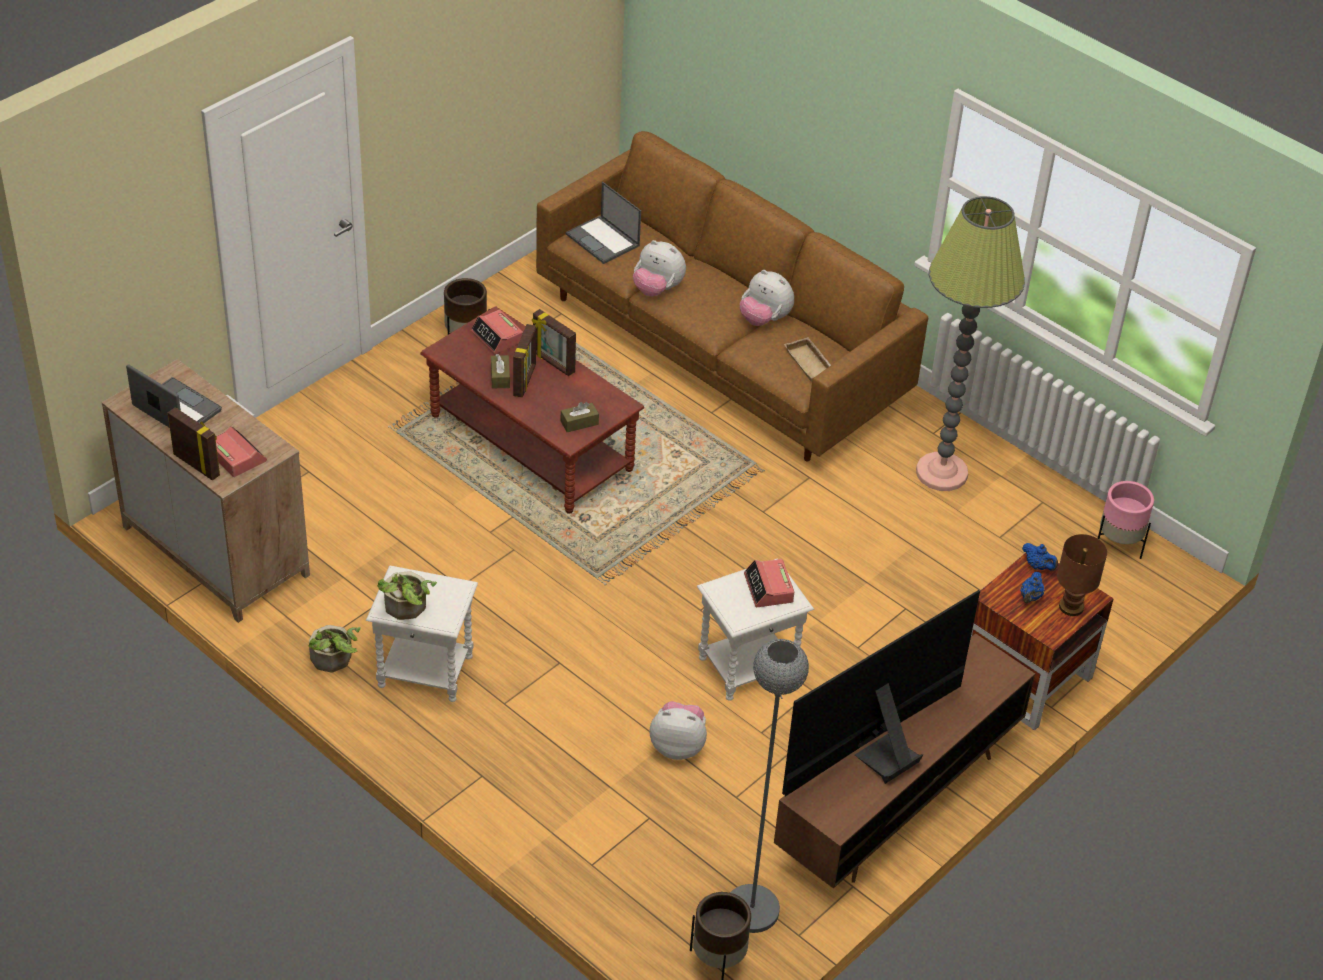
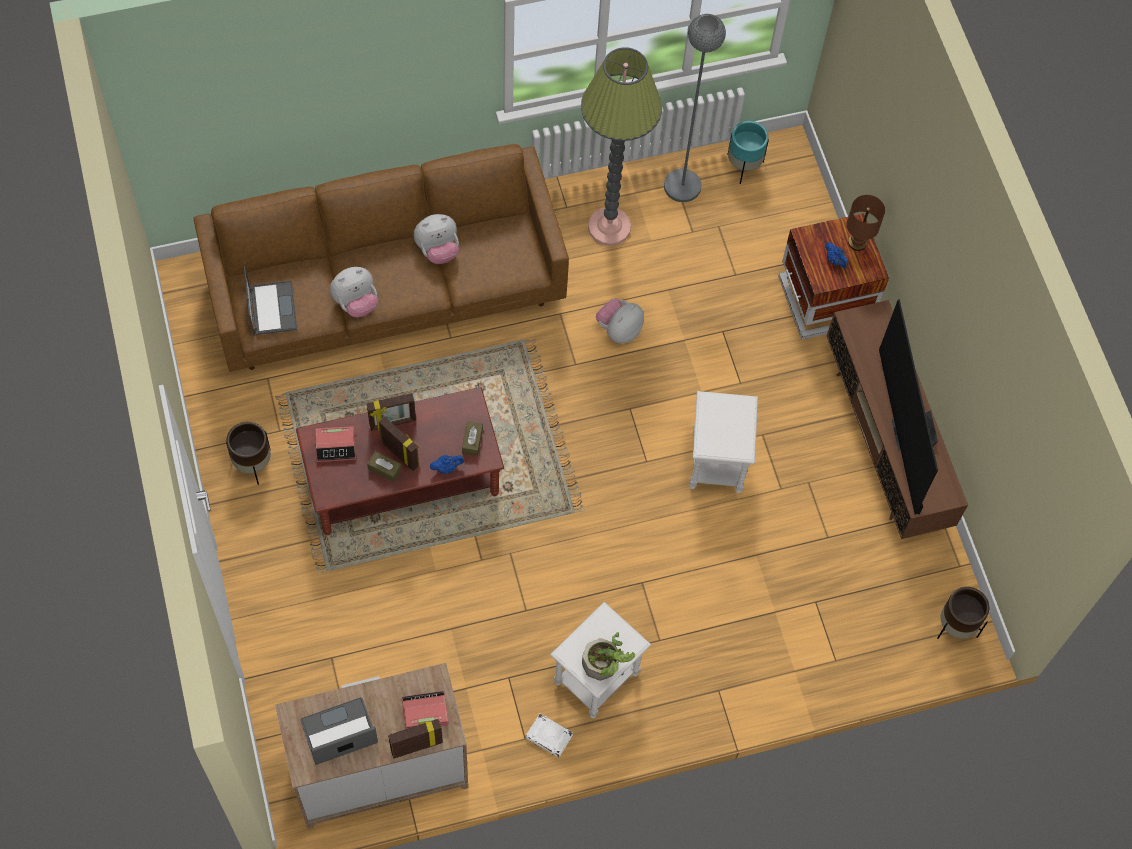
camera: 60 degrees left, 20 degrees up
potted plant [309,625,361,673] -> white book [525,714,573,758]
laptop [566,182,641,264] -> laptop turned 90 degrees counterclockwise [244,266,297,335]
plush toy [650,701,707,760] -> plush toy moved to [596,298,644,344]
grey floor lamp [730,639,809,933] -> grey floor lamp moved to [664,14,726,202]
alarm clock [744,559,794,607] -> none
beige tray [784,337,831,382] -> none
blue teapot [1022,543,1058,571] -> blue teapot moved to [430,455,464,474]
pink planter [1098,481,1154,559] -> turquoise planter [727,121,769,184]

